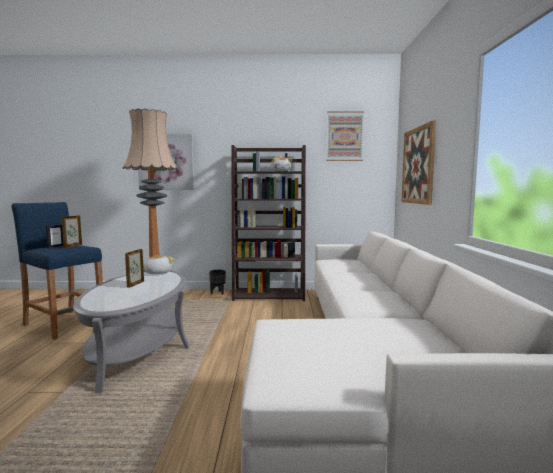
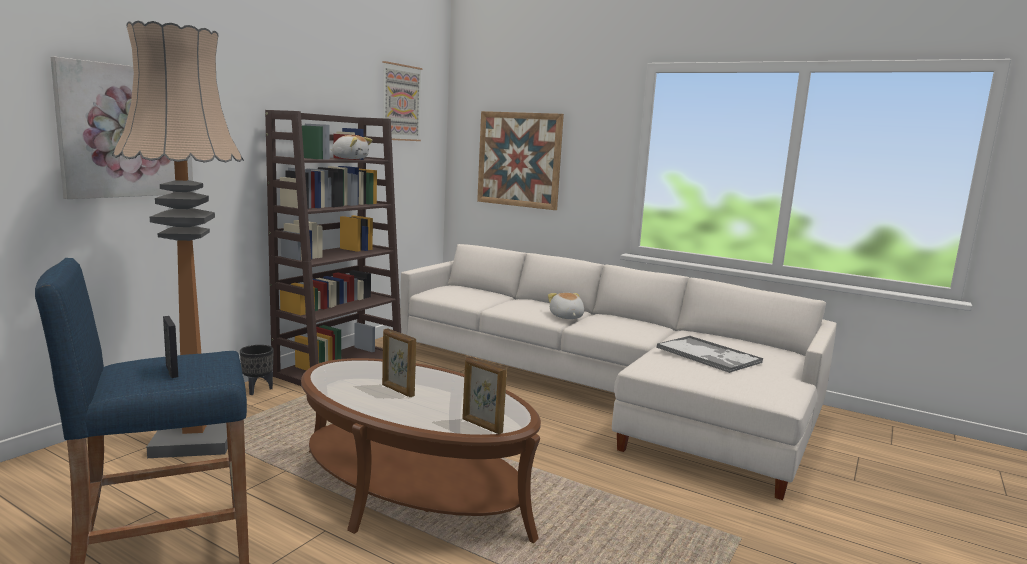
camera: 60 degrees left, 5 degrees up
picture frame [62,215,82,248] -> picture frame moved to [462,356,507,434]
grey coffee table [73,271,190,393] -> brown coffee table [301,358,541,543]
plush toy [144,255,174,274] -> plush toy moved to [548,293,584,319]
none -> tray [656,336,763,373]

